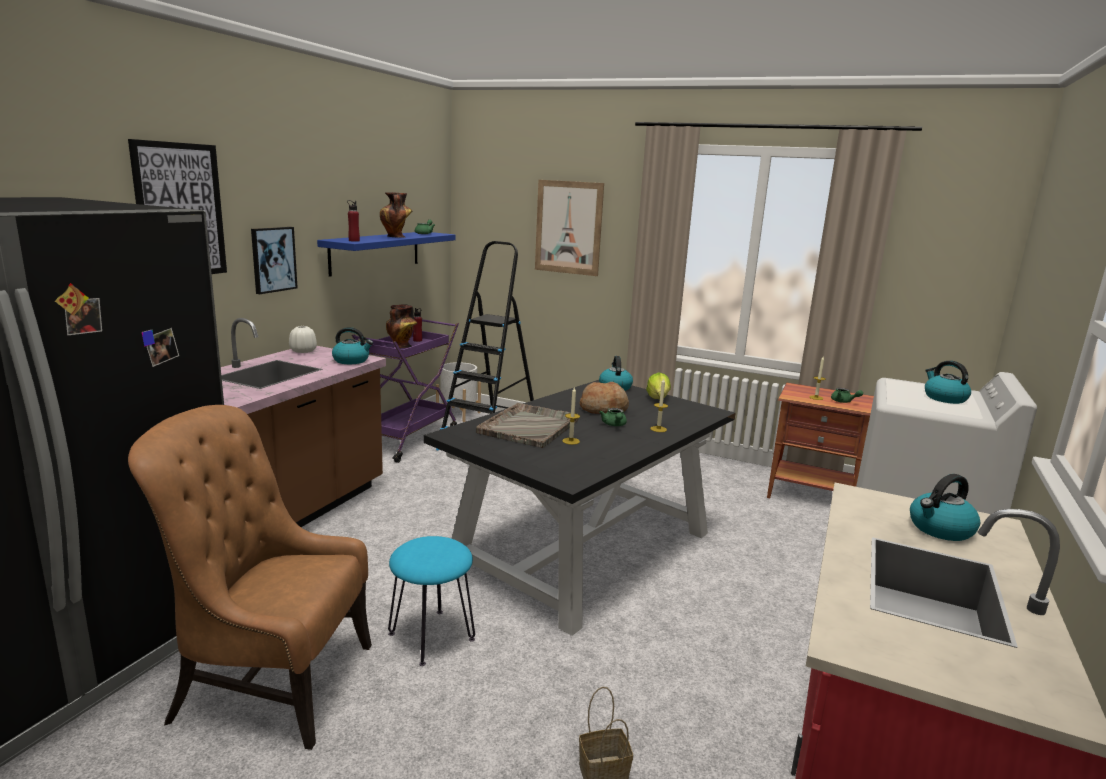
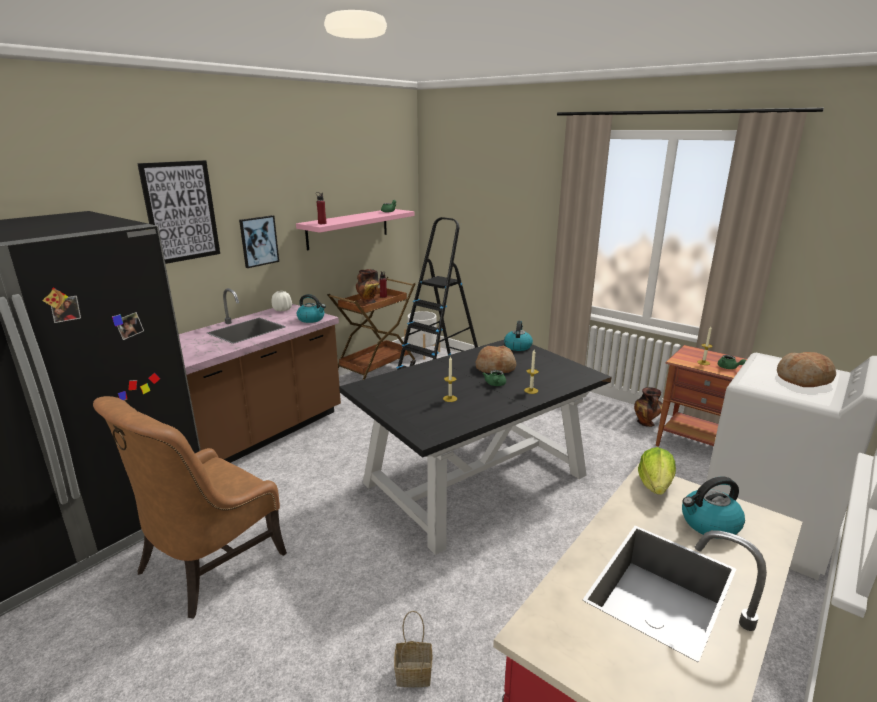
camera: 15 degrees right, 5 degrees up
brown chair [128,405,372,750] -> brown chair turned 75 degrees counterclockwise [93,396,287,619]
blue shelf [317,232,456,277] -> pink shelf [296,209,414,251]
purple cart [352,319,459,463] -> brown cart [327,277,416,380]
vase [380,192,412,238] -> vase moved to [634,387,663,427]
turquoise stool [388,536,475,666] -> none
grey tray [476,403,579,448] -> none
picture [535,180,604,276] -> none
lettuce [646,372,671,399] -> lettuce moved to [638,447,676,495]
kettle [925,361,971,404] -> bread [777,352,836,387]

